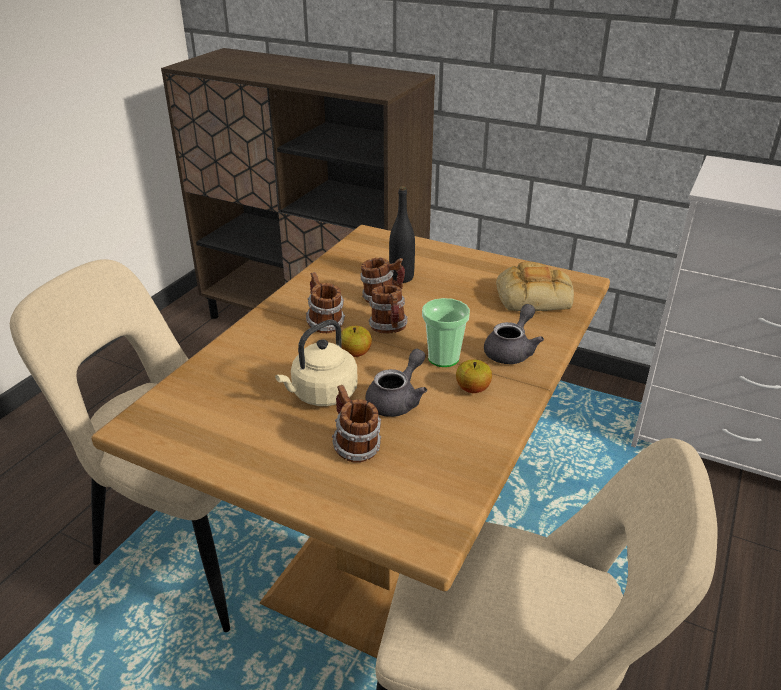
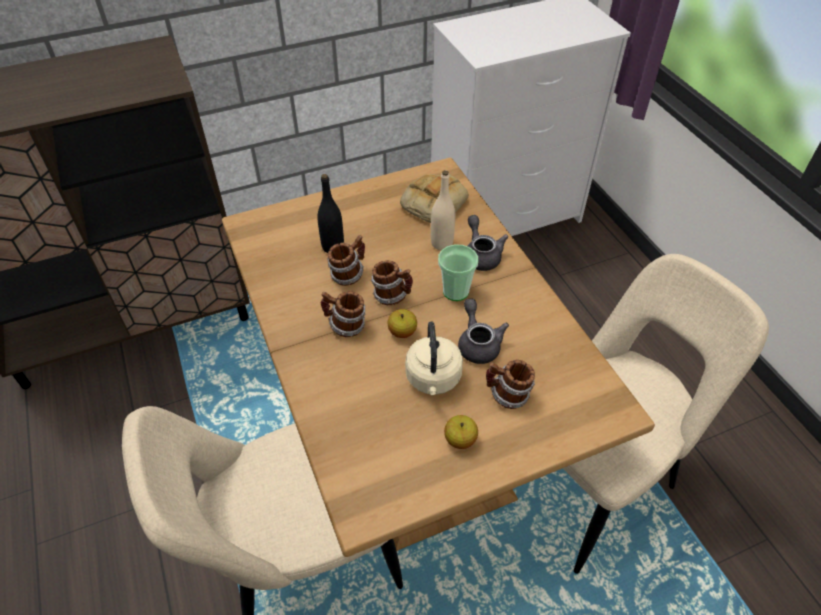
camera: 50 degrees left, 15 degrees up
apple [456,359,492,393] -> apple moved to [444,415,478,449]
none -> beige bottle [431,170,455,250]

